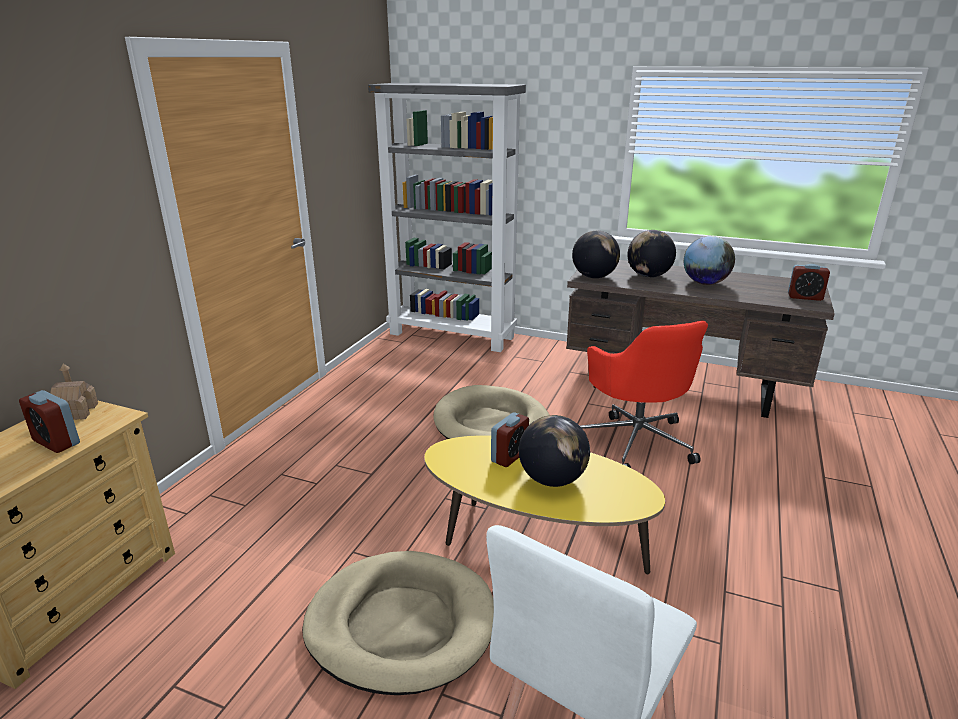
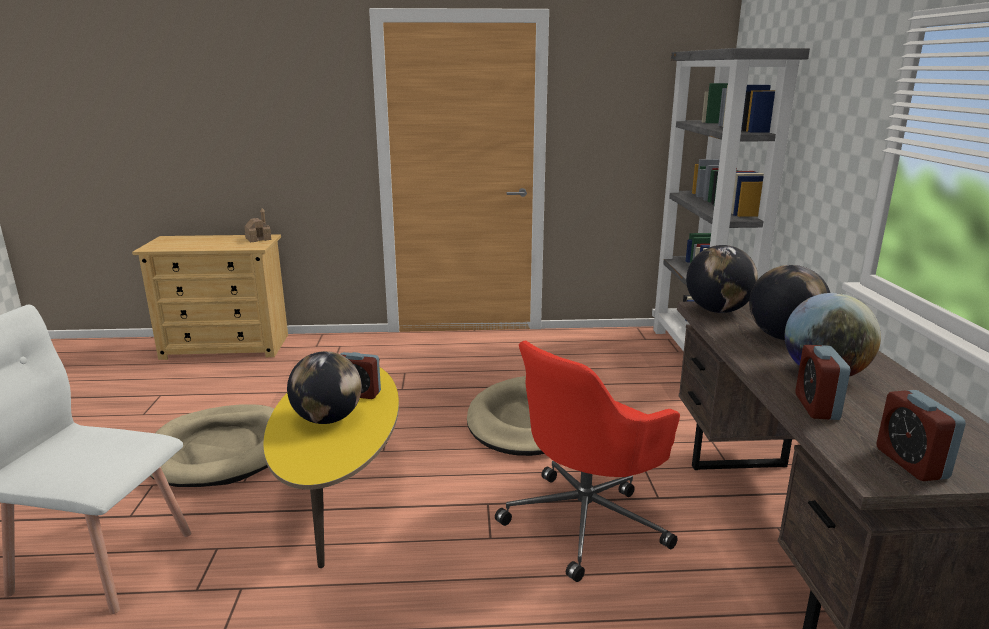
camera: 65 degrees right, 5 degrees down
alarm clock [19,390,80,453] -> alarm clock moved to [795,345,850,420]

